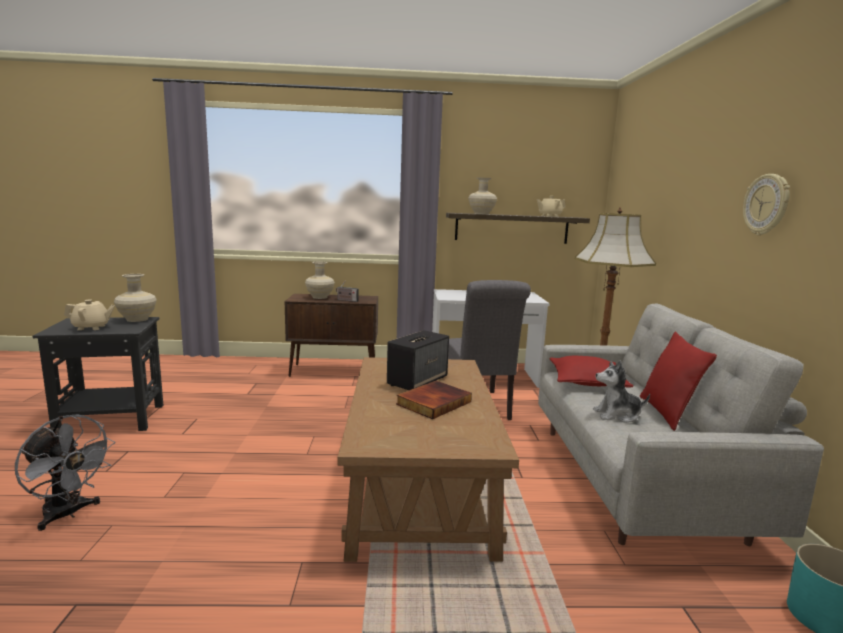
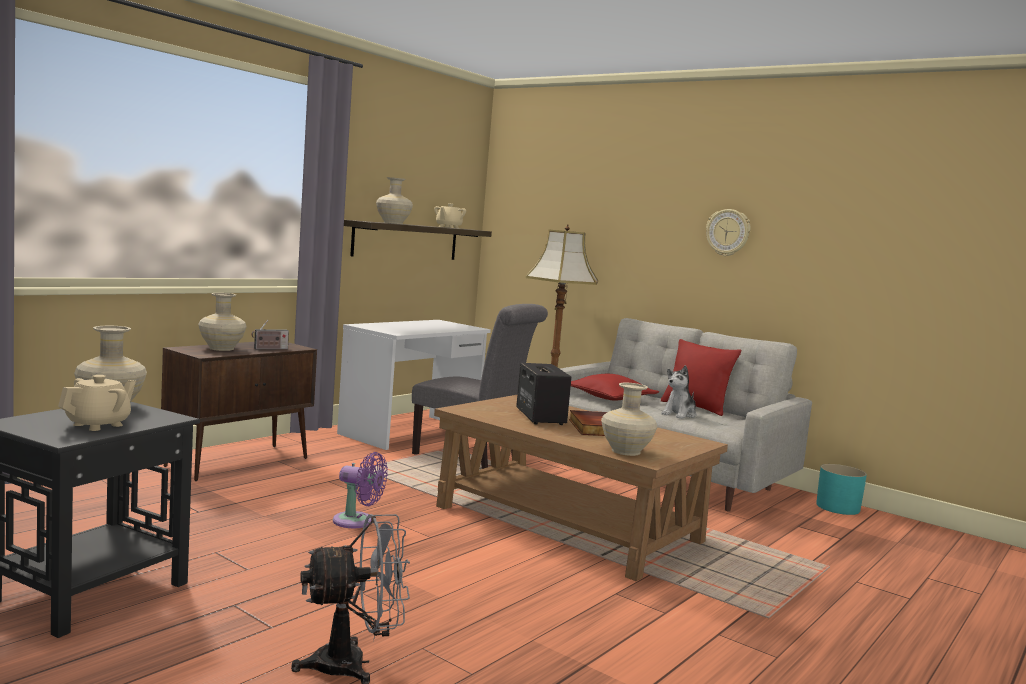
camera: 50 degrees left, 5 degrees down
none -> purple fan [333,452,388,528]
none -> beige vase [601,383,657,456]

